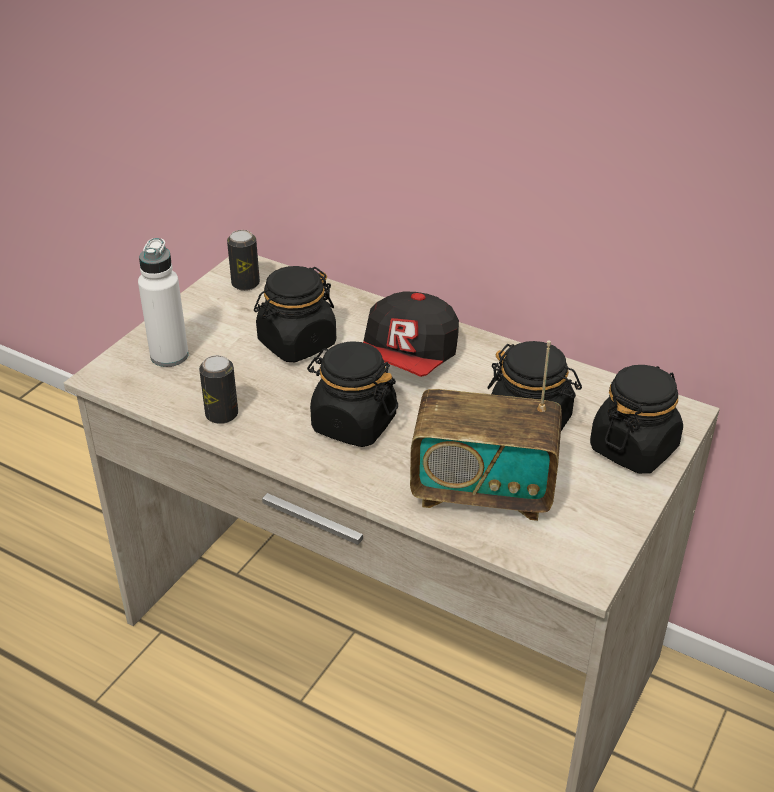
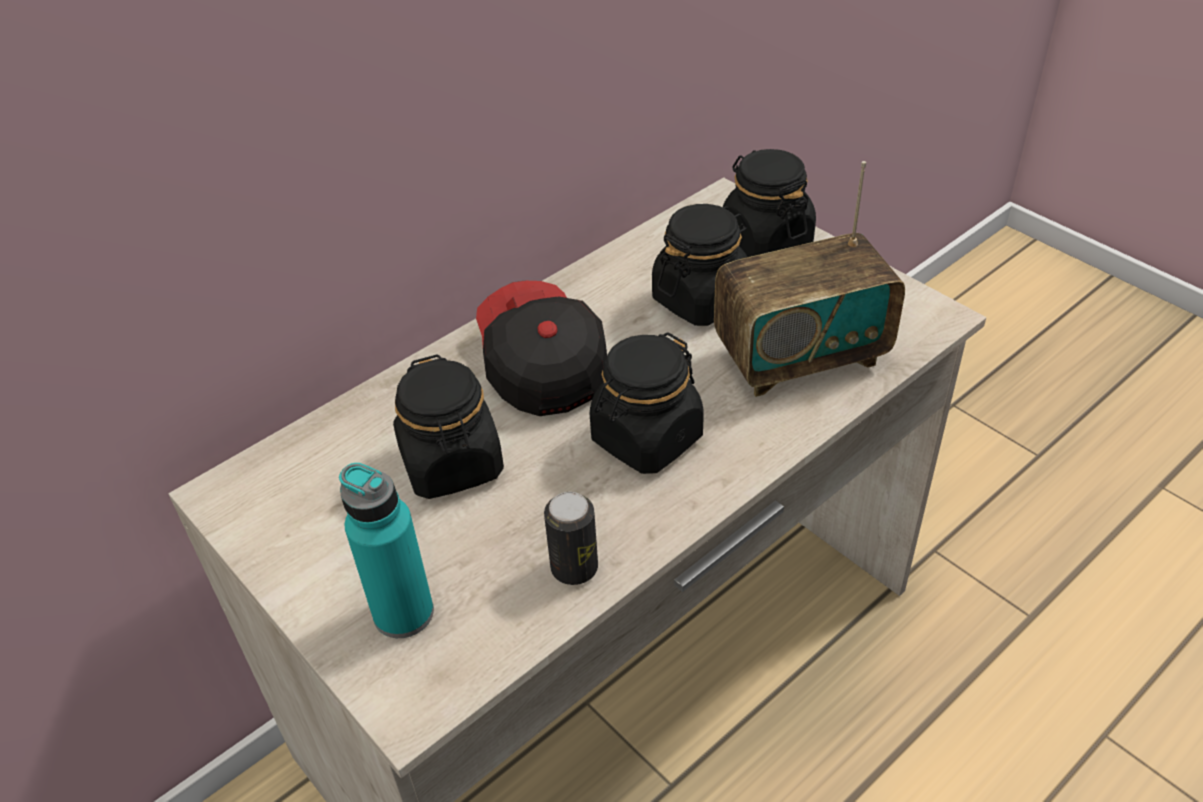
camera: 70 degrees left, 5 degrees up
white bottle [138,238,189,367] -> turquoise bottle [339,463,434,638]
can [227,230,260,291] -> none
cap [363,292,459,377] -> cap turned 150 degrees counterclockwise [476,281,607,416]
radio [410,340,562,521] -> radio turned 45 degrees clockwise [714,161,905,397]

